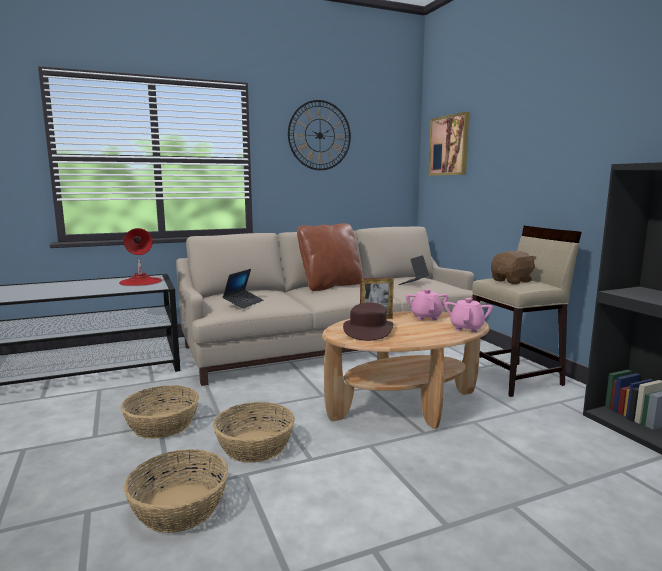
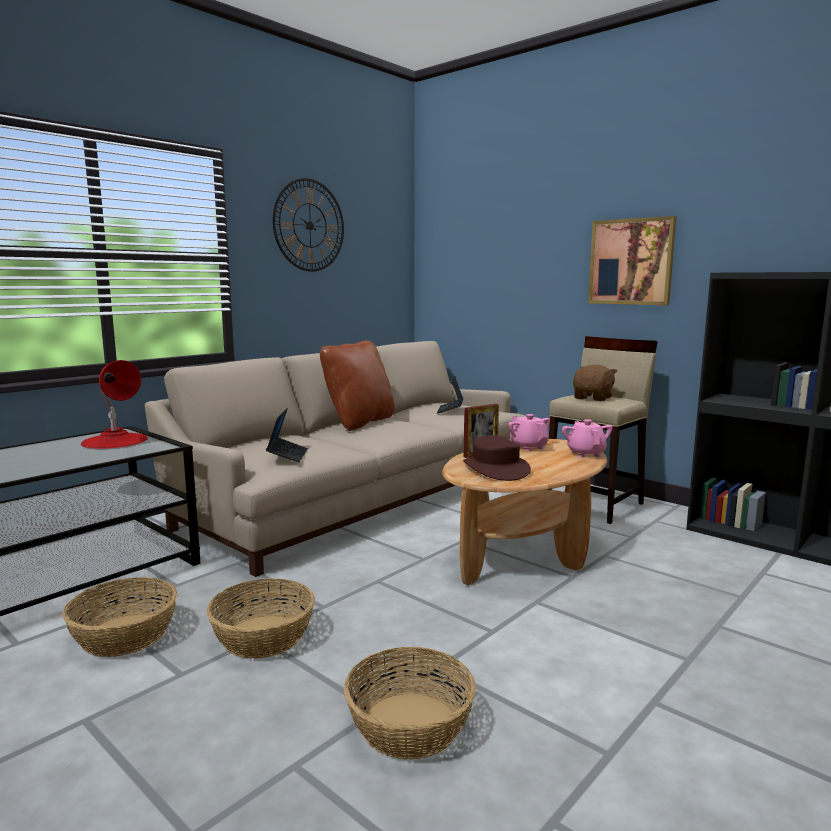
camera: 25 degrees left, 0 degrees up
basket [213,402,295,463] -> basket moved to [62,577,177,657]
picture [428,112,469,176] -> picture moved to [588,216,677,305]

